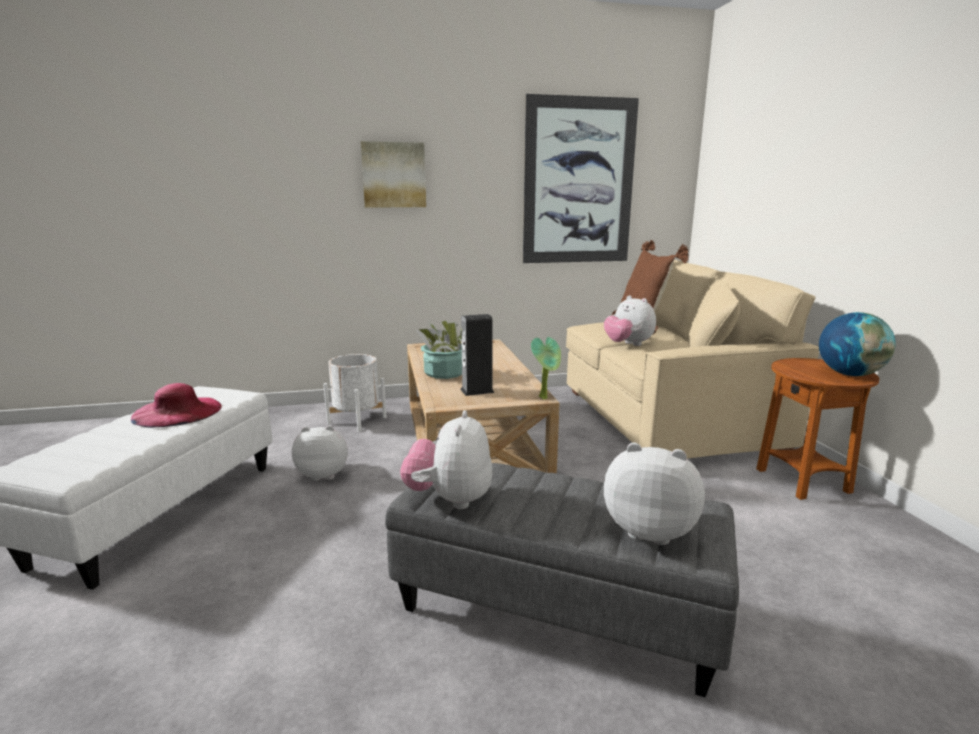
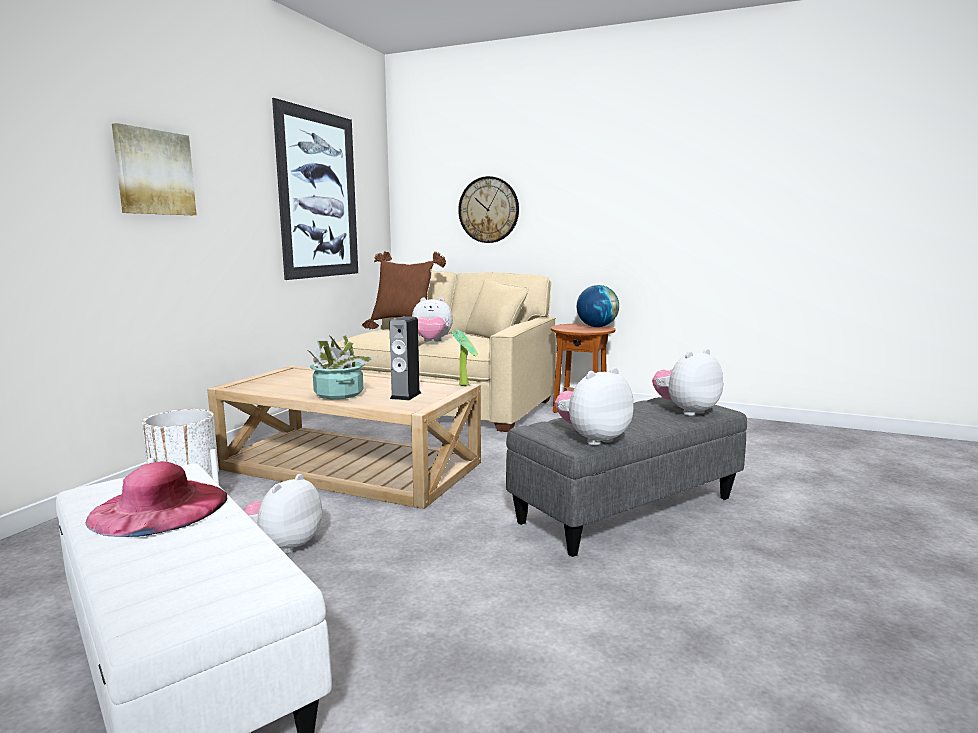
camera: 55 degrees left, 5 degrees down
plush toy [400,410,493,509] -> plush toy turned 105 degrees clockwise [555,367,634,446]
none -> wall clock [458,176,519,243]

